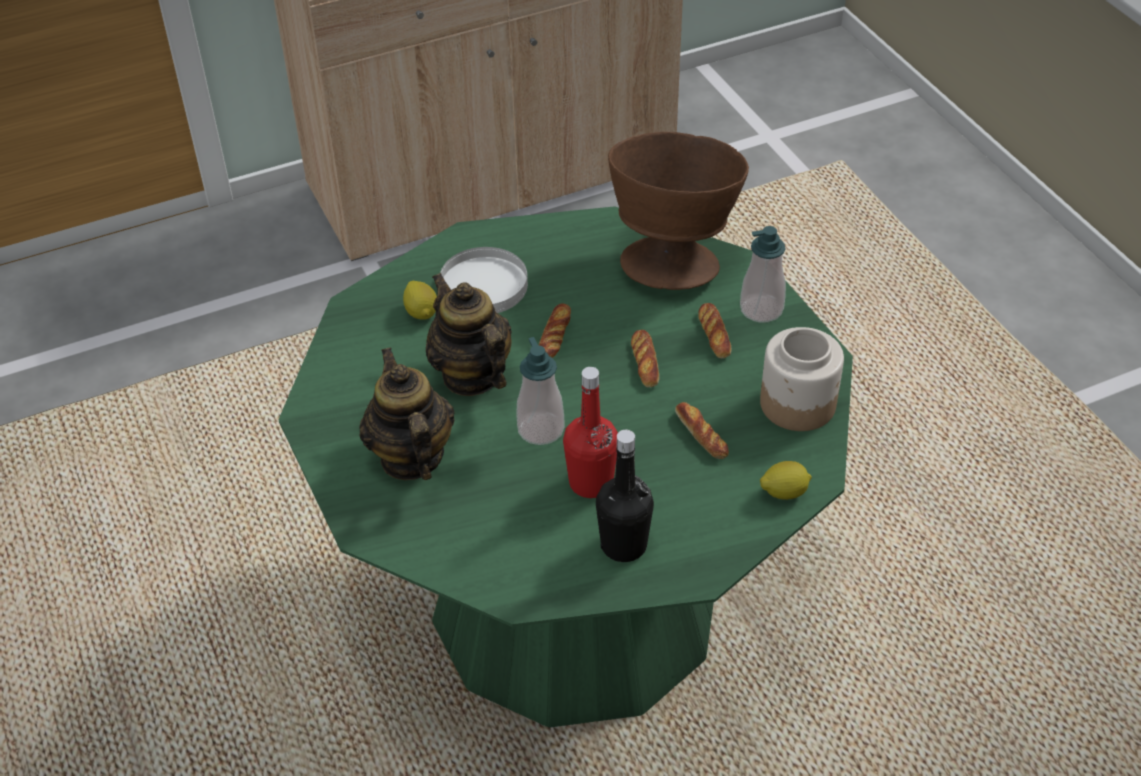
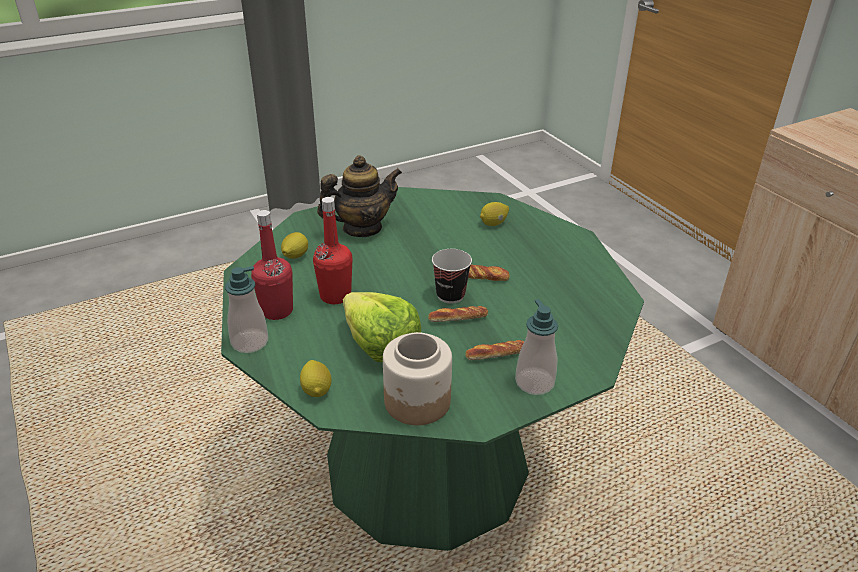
camera: 85 degrees right, 10 degrees down
teapot [426,273,512,396] -> none
white plate [440,247,528,313] -> none
soap dispenser [516,337,565,445] -> soap dispenser moved to [225,266,268,353]
black bottle [596,430,654,562] -> red bottle [251,210,293,320]
brown bowl [608,132,749,290] -> none
bread [675,402,729,459] -> lettuce [343,292,421,362]
none -> lemon [281,232,308,259]
none -> cup [432,249,472,304]

